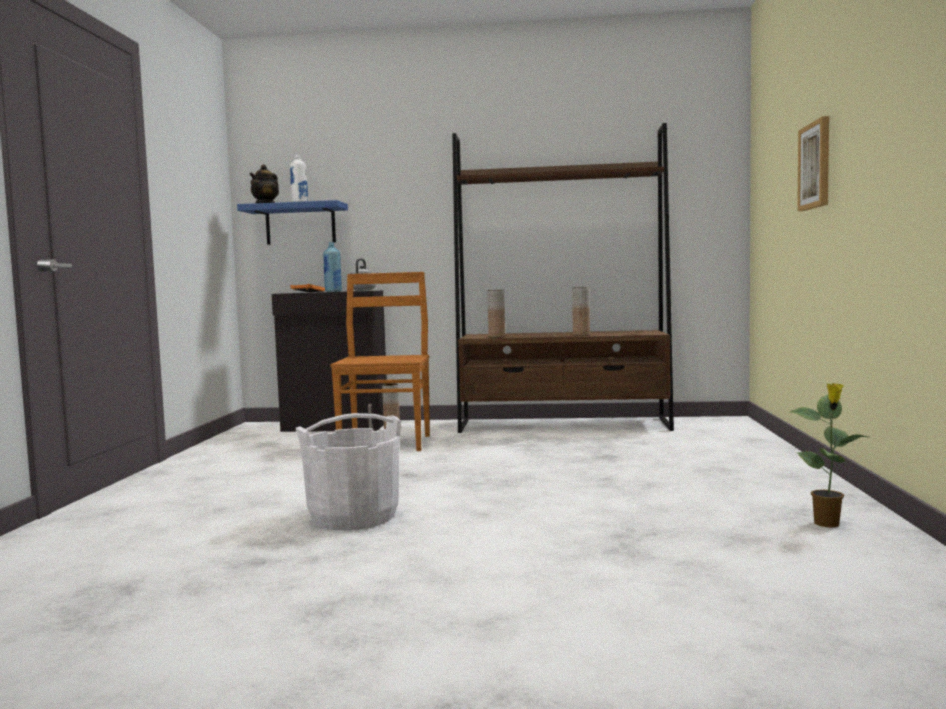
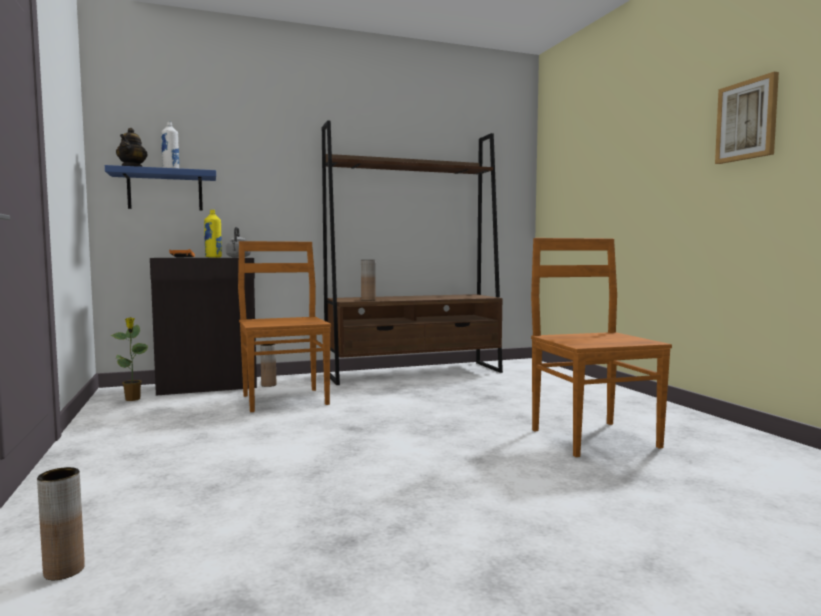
camera: 25 degrees left, 0 degrees up
white bucket [296,413,402,530] -> none
blue bottle [323,242,342,292] -> yellow bottle [204,210,222,258]
brown vase [572,287,590,336] -> brown vase moved to [37,467,85,580]
potted plant [789,383,868,528] -> potted plant moved to [111,317,148,401]
picture [797,116,829,211] -> picture moved to [715,72,779,164]
none -> brown chair [531,238,672,457]

